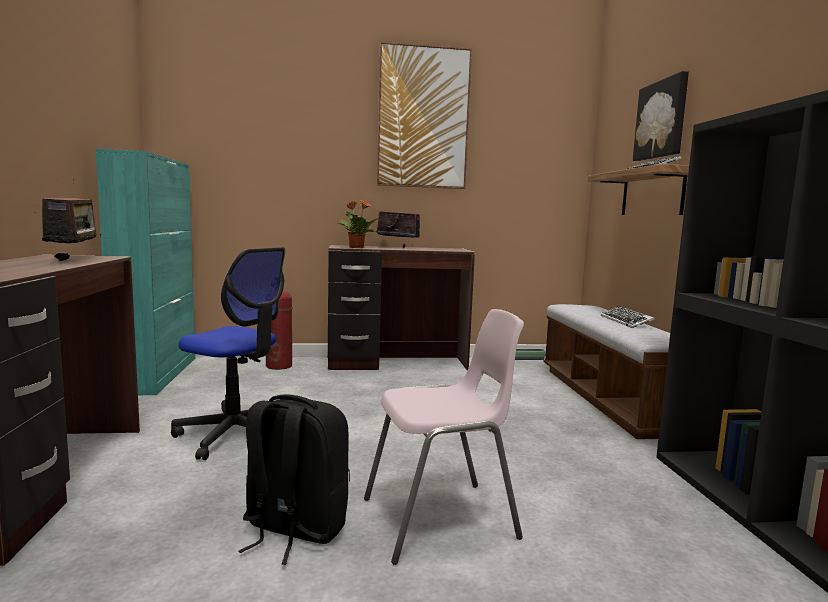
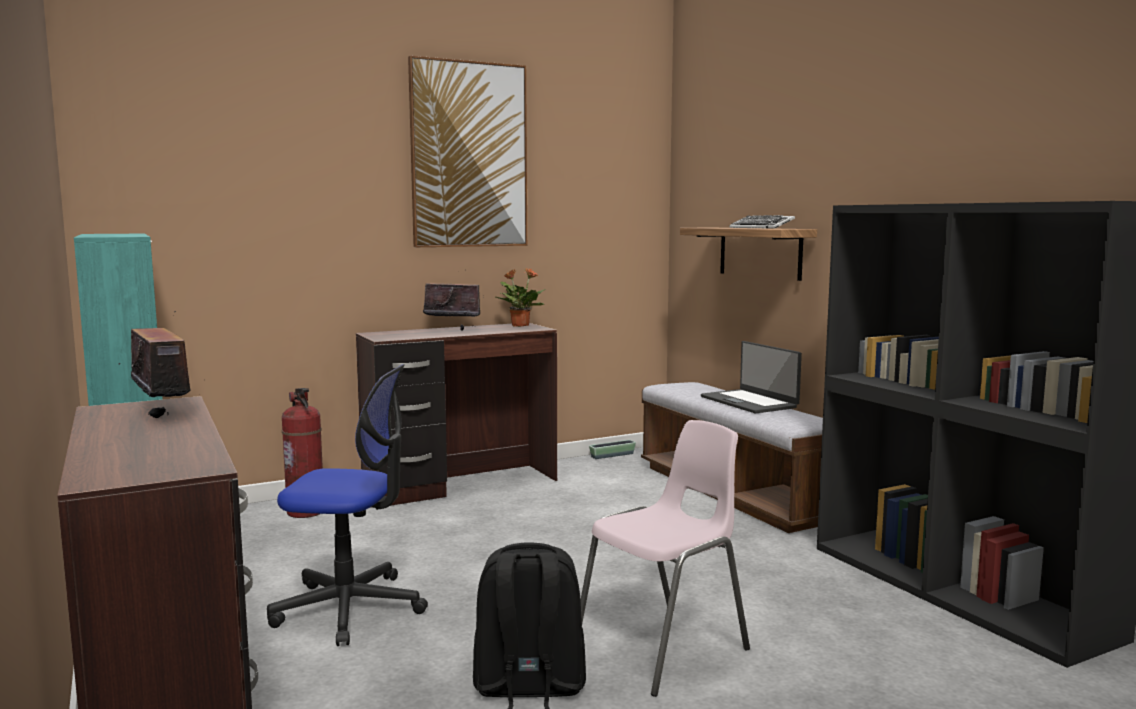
camera: 20 degrees left, 0 degrees up
potted plant [336,200,378,248] -> potted plant moved to [496,268,545,327]
keyboard [601,306,655,328] -> laptop [701,341,802,414]
picture [633,71,689,161] -> none

